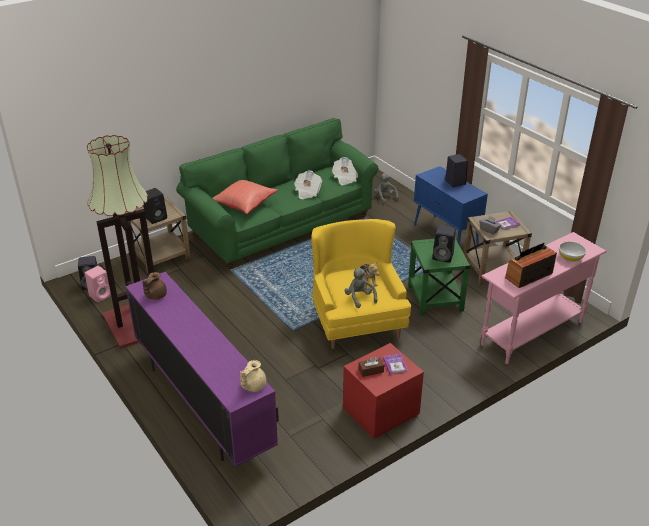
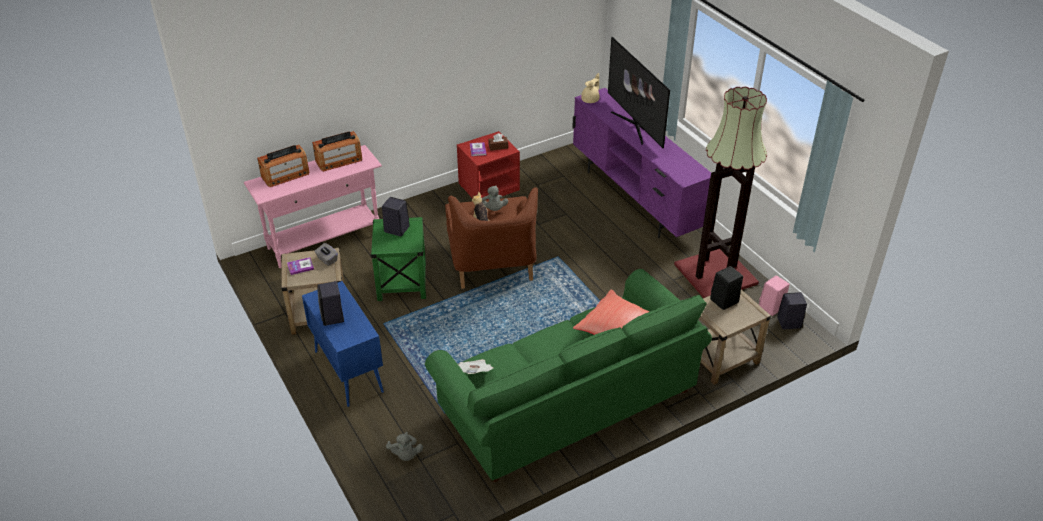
camera: 175 degrees left, 5 degrees up
brown teapot [142,272,167,300] -> none
newspaper [294,170,322,199] -> none
yellow armchair [312,219,411,349] -> brown armchair [445,187,538,289]
white bowl [559,241,586,262] -> radio [257,145,310,187]
none -> television [608,37,670,148]

